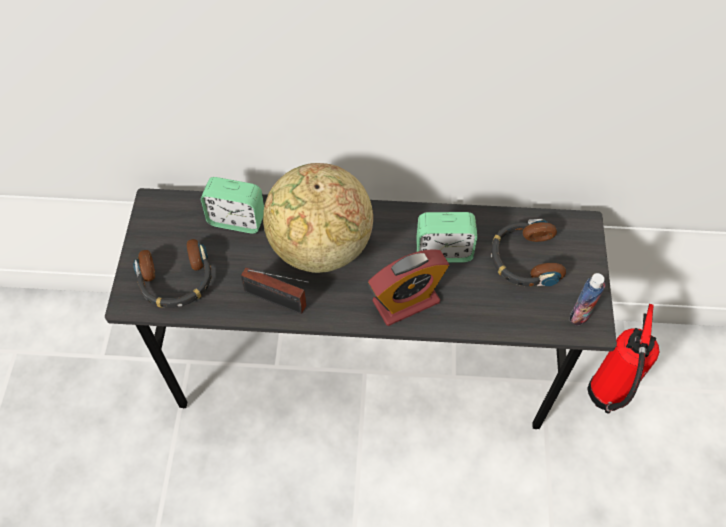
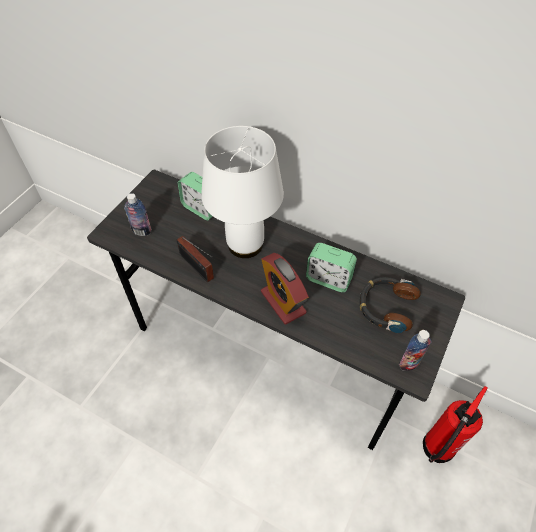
camera: 25 degrees right, 5 degrees down
headphones [133,239,211,308] -> bottle [124,193,152,236]
globe [263,163,373,273] -> white table lamp [201,126,284,258]
alarm clock [368,249,449,326] -> alarm clock turned 60 degrees clockwise [261,253,309,324]

